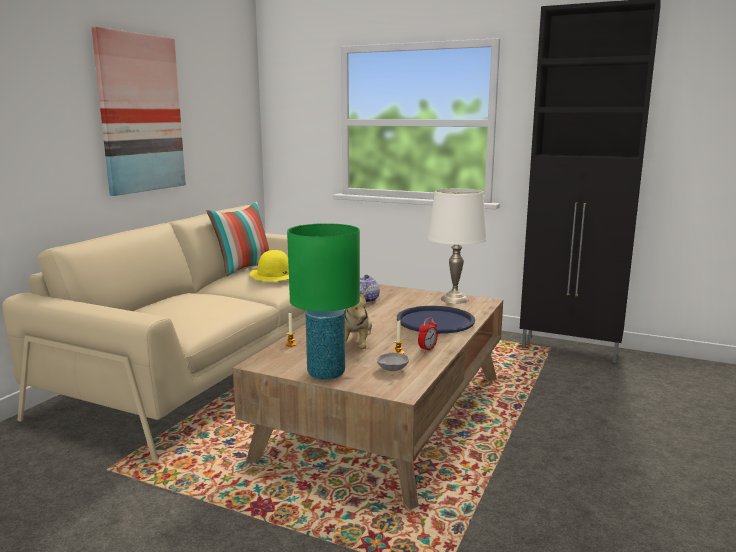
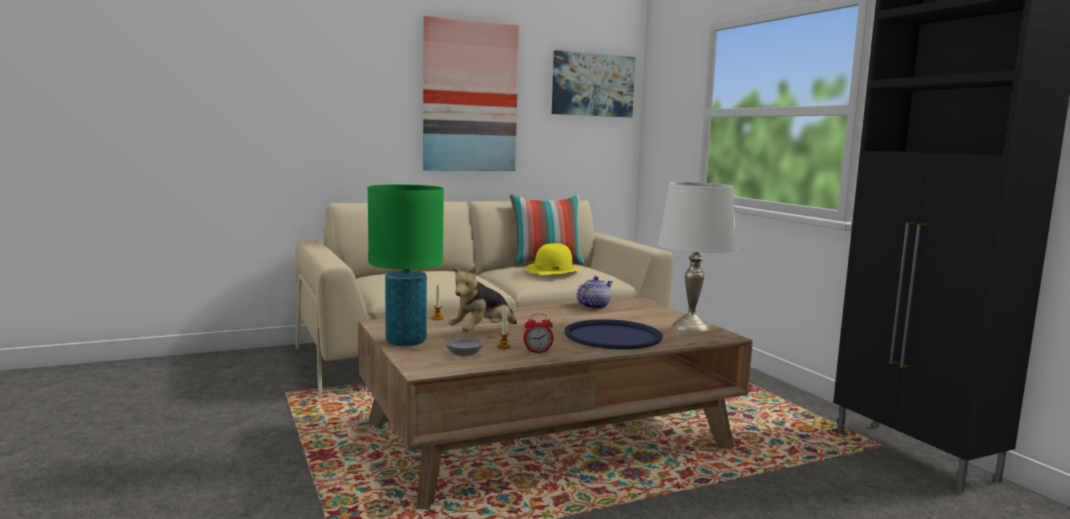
camera: 40 degrees right, 5 degrees down
none -> picture [552,50,635,117]

